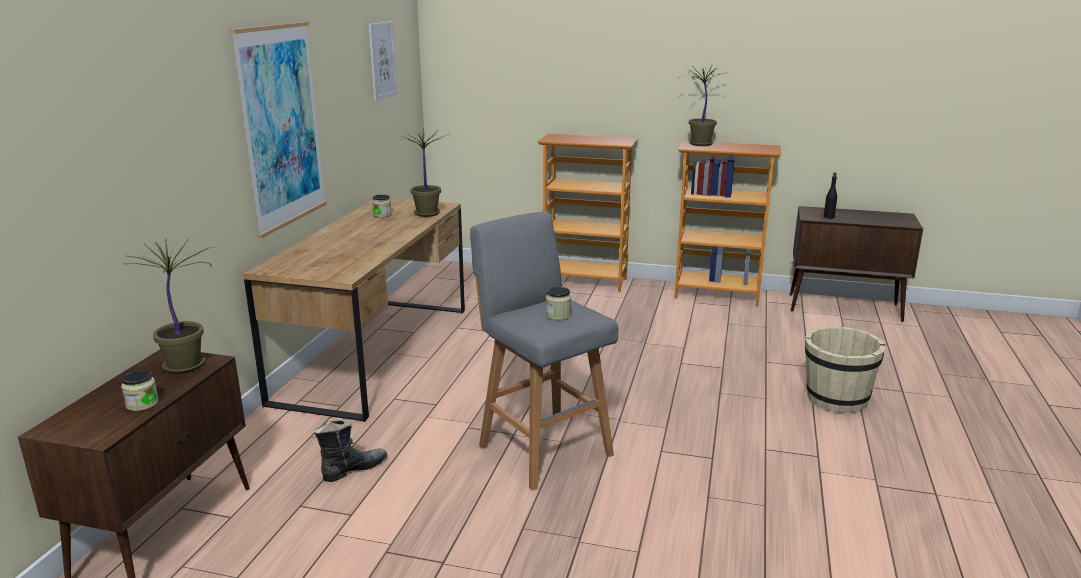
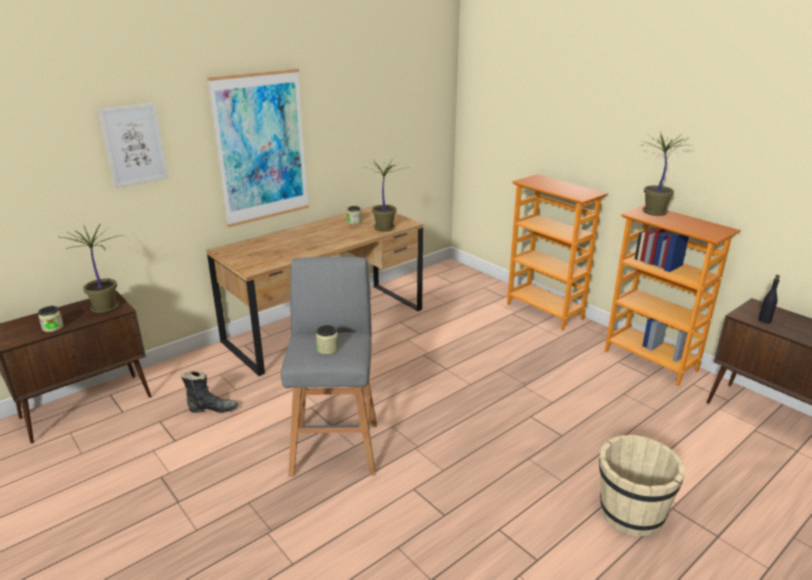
camera: 35 degrees right, 5 degrees up
picture [369,21,397,101] -> picture moved to [98,103,168,188]

